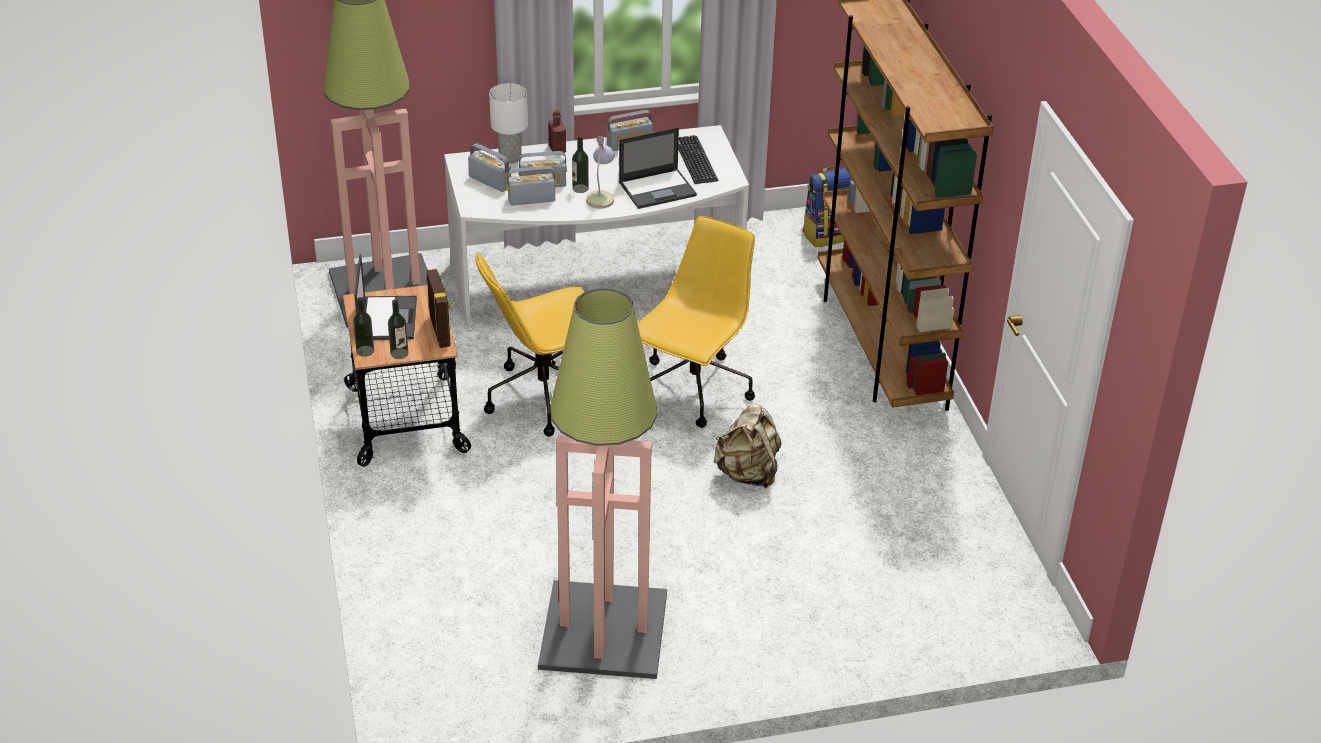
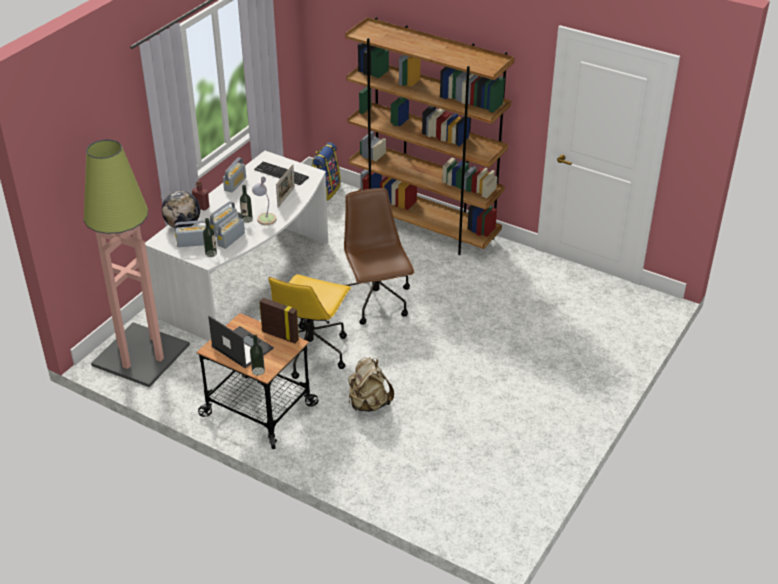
camera: 45 degrees left, 0 degrees up
bottle [388,300,409,359] -> bottle moved to [203,218,217,257]
white table lamp [489,83,528,163] -> globe [162,191,200,228]
floor lamp [538,288,667,679] -> none
laptop [619,127,697,209] -> picture frame [276,164,295,208]
yellow office chair [638,216,755,428] -> brown office chair [344,188,414,325]
beige backpack [714,403,781,488] -> beige backpack moved to [348,357,394,412]

